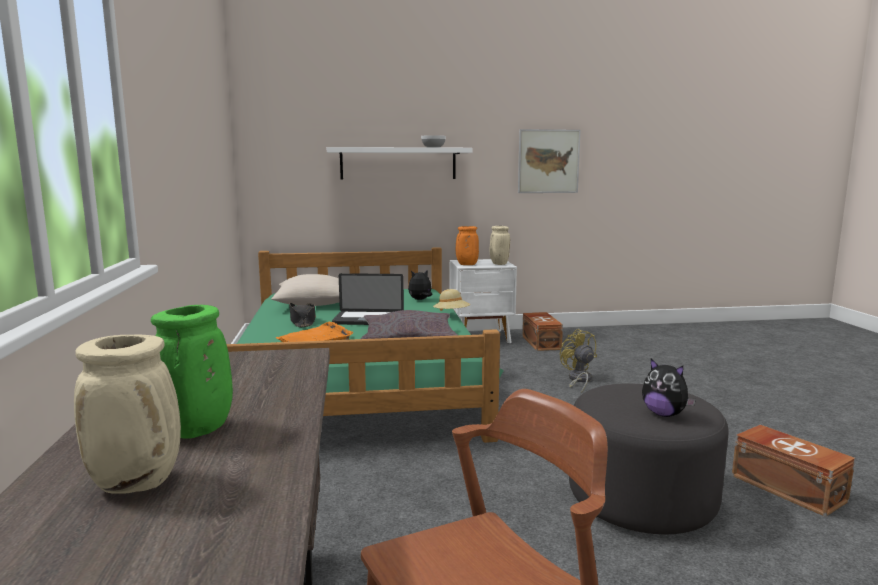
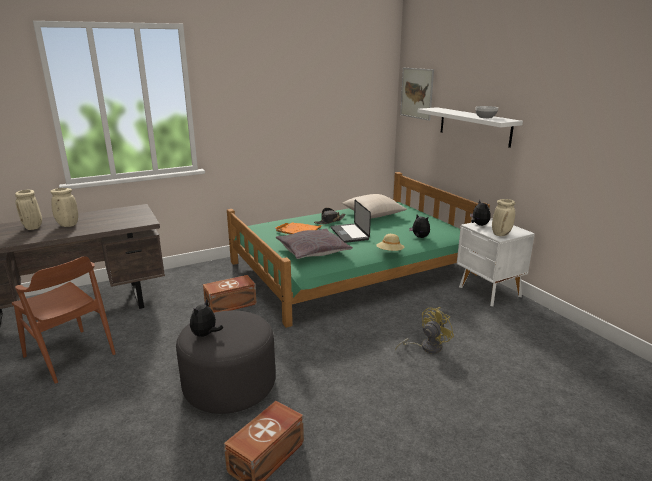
camera: 70 degrees right, 10 degrees up
green vase [151,305,233,439] -> beige vase [50,188,78,227]
orange vase [456,226,479,265] -> plush toy [470,200,490,226]
picture [518,129,581,193] -> picture moved to [400,68,434,121]
brown storage box [522,312,563,351] -> brown storage box moved to [203,275,257,313]

